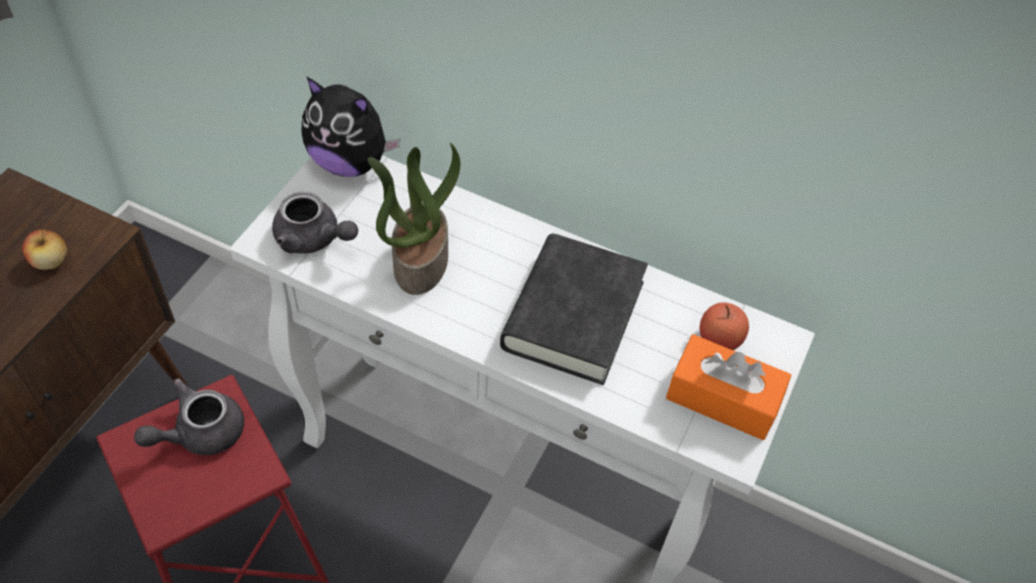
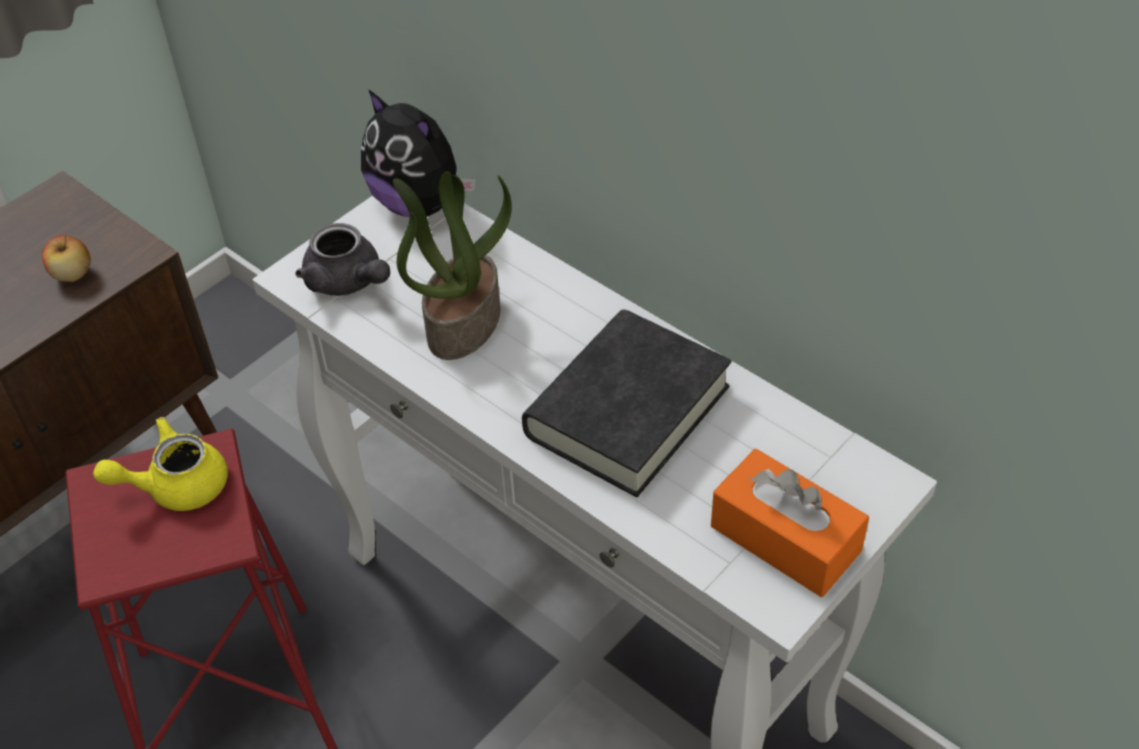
camera: 20 degrees right, 5 degrees down
grey teapot [134,378,244,455] -> yellow teapot [93,417,228,511]
apple [700,303,749,350] -> none

